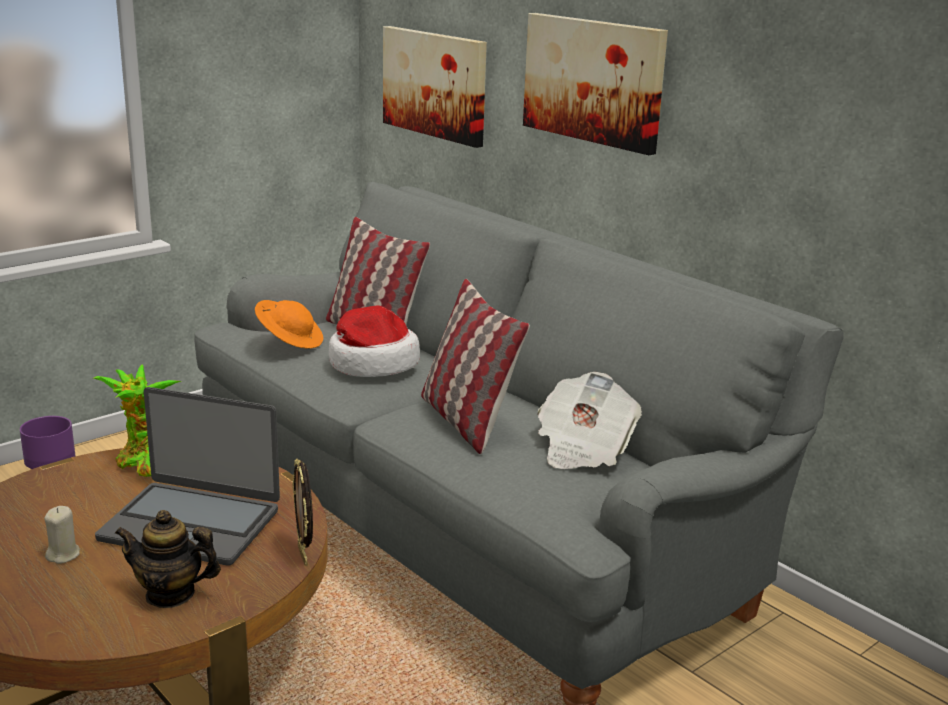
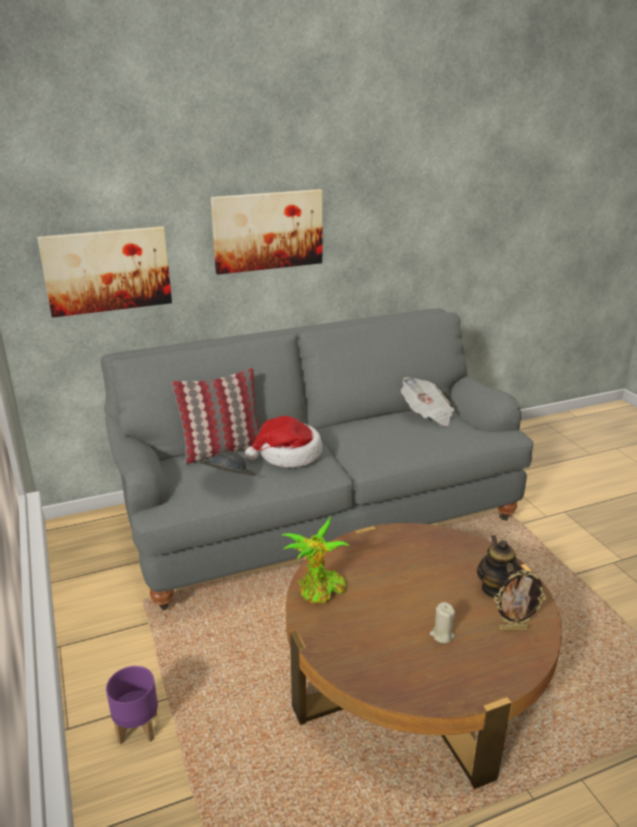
camera: 70 degrees left, 5 degrees up
laptop [95,387,280,566] -> none
teapot [115,510,221,608] -> teapot turned 150 degrees clockwise [477,535,522,598]
orange hat [255,300,323,349] -> grey hat [199,450,256,476]
picture frame [292,458,313,566] -> picture frame moved to [494,569,546,631]
pillow [421,279,530,454] -> none

